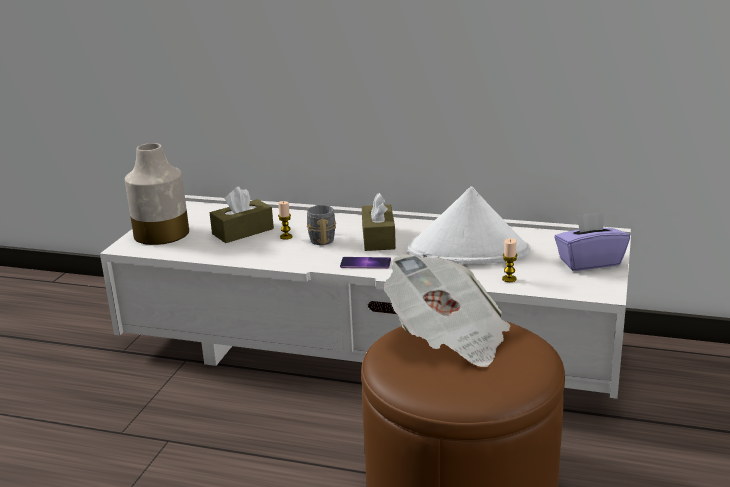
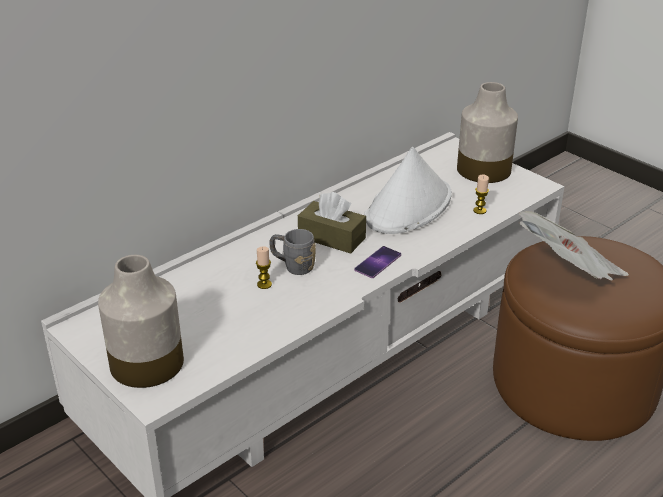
camera: 60 degrees left, 10 degrees up
brown tissue box [210,187,274,243] -> none
purple tissue box [554,212,630,271] -> beige vase [457,82,518,183]

